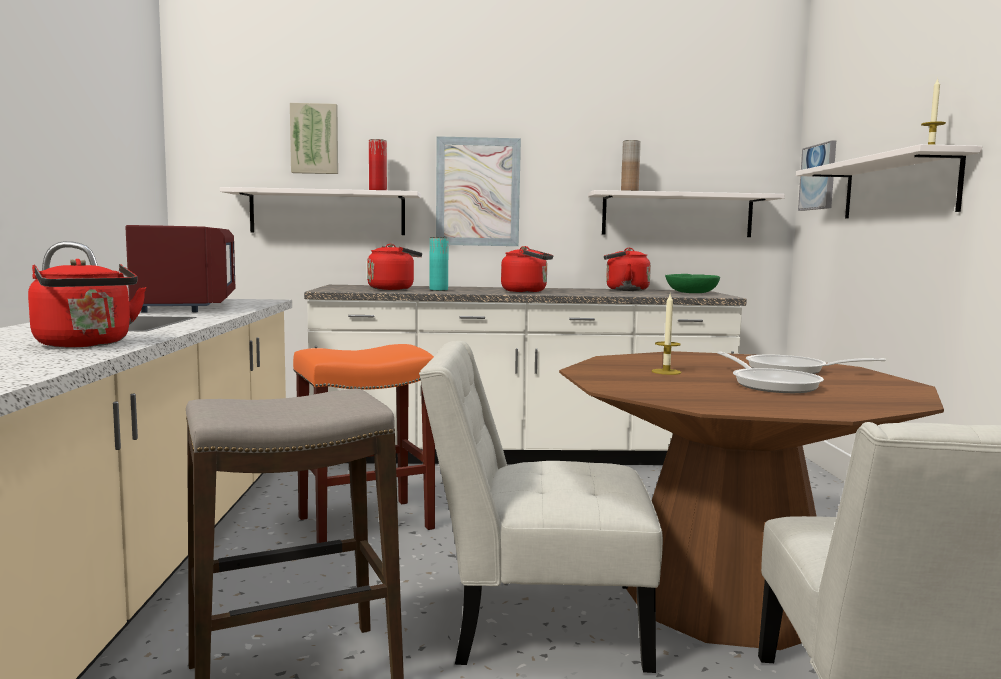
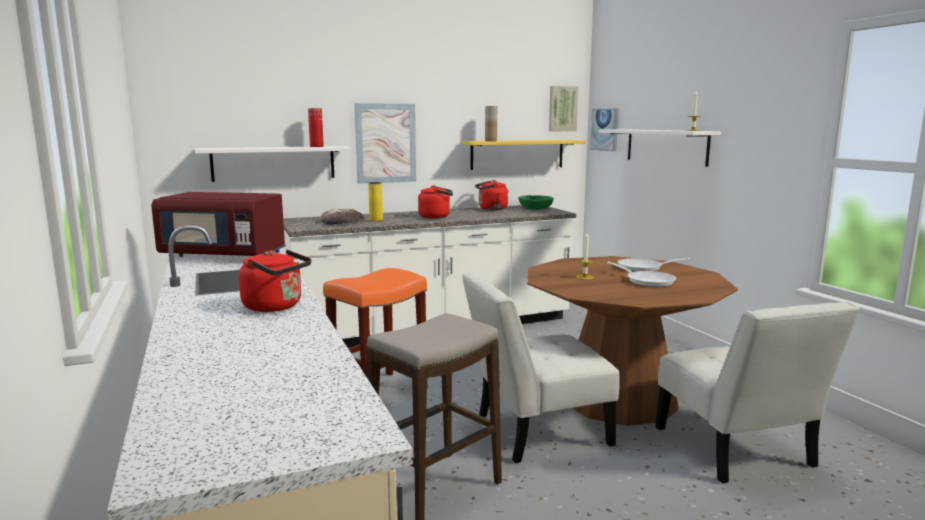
camera: 20 degrees left, 5 degrees up
red microwave [125,225,235,313] -> red microwave turned 135 degrees clockwise [151,192,286,257]
picture [290,103,338,174] -> picture moved to [549,86,578,131]
red kettle [367,244,422,290] -> bread [321,209,365,225]
turquoise vase [429,237,449,291] -> yellow vase [368,182,383,221]
white shelf [588,190,785,237] -> yellow shelf [461,140,586,170]

